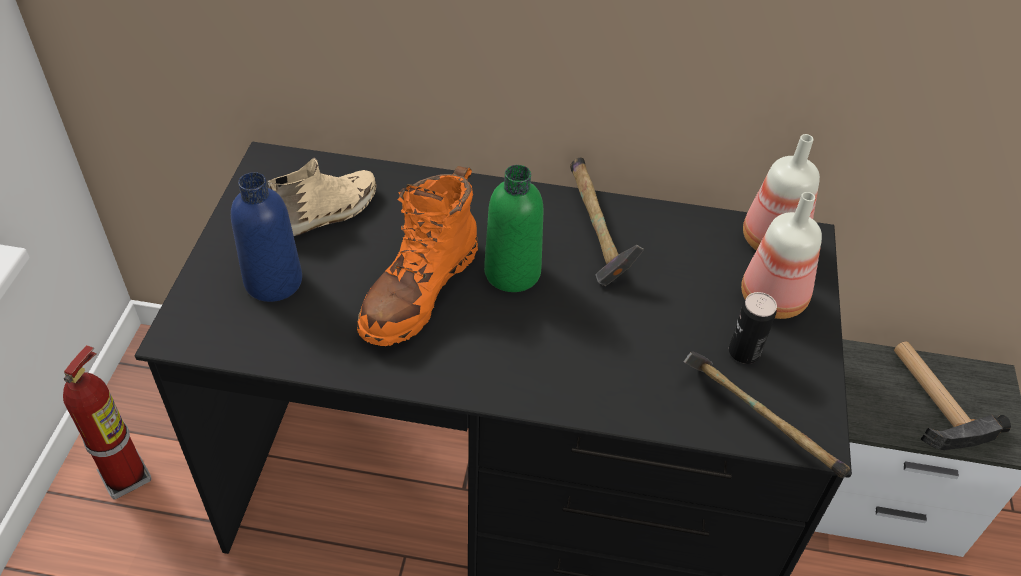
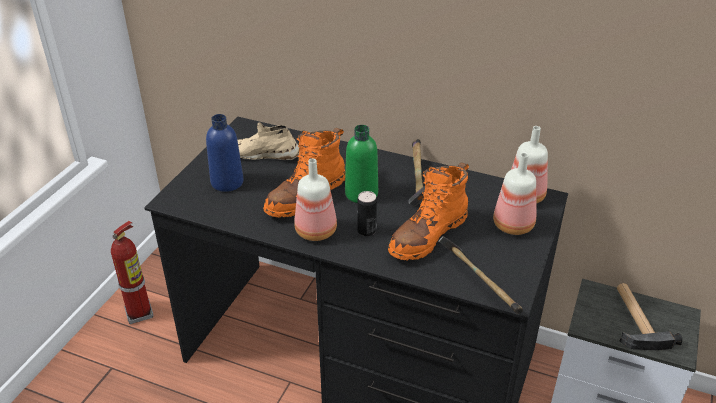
camera: 15 degrees right, 10 degrees down
beige shoe [267,157,376,236] -> beige shoe turned 150 degrees counterclockwise [238,122,299,160]
can [729,292,777,364] -> can moved to [357,191,377,236]
none -> bottle [294,158,337,241]
none -> orange boot [388,162,469,260]

